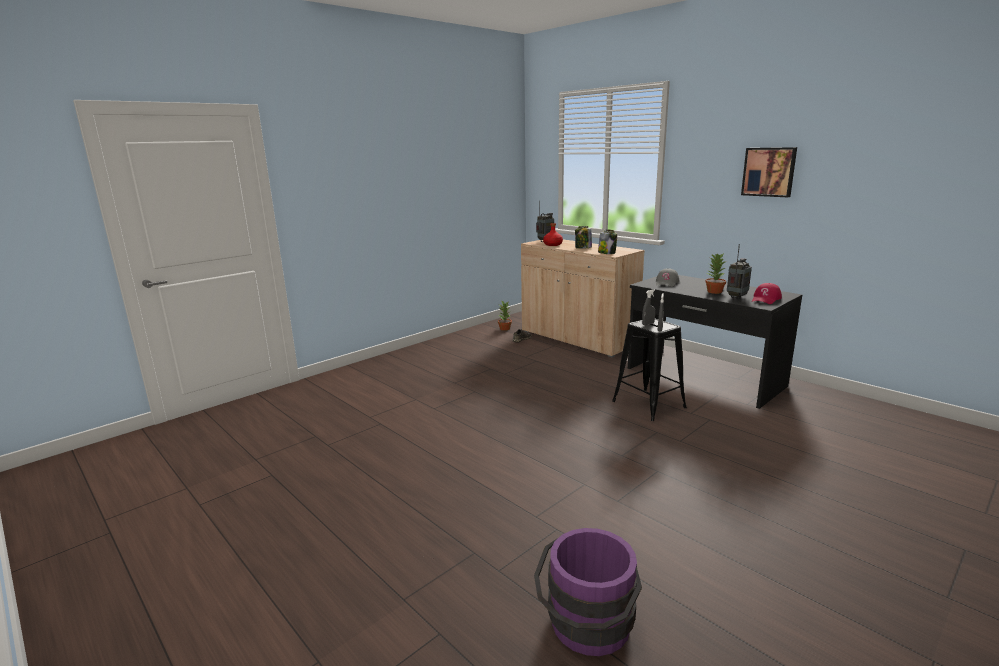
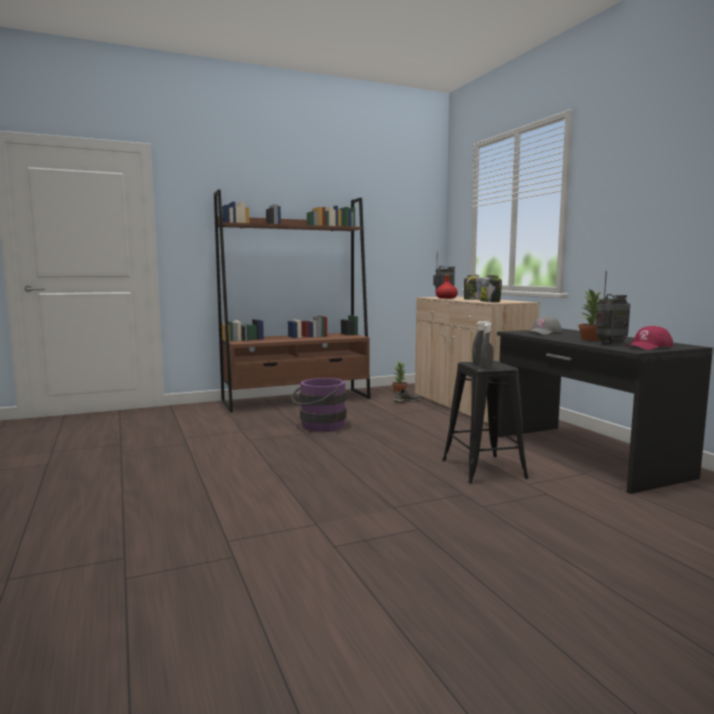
camera: 20 degrees right, 10 degrees down
purple bucket [534,528,642,656] -> purple bucket moved to [291,378,346,432]
picture [741,147,797,197] -> none
none -> brown bookcase [214,190,371,413]

